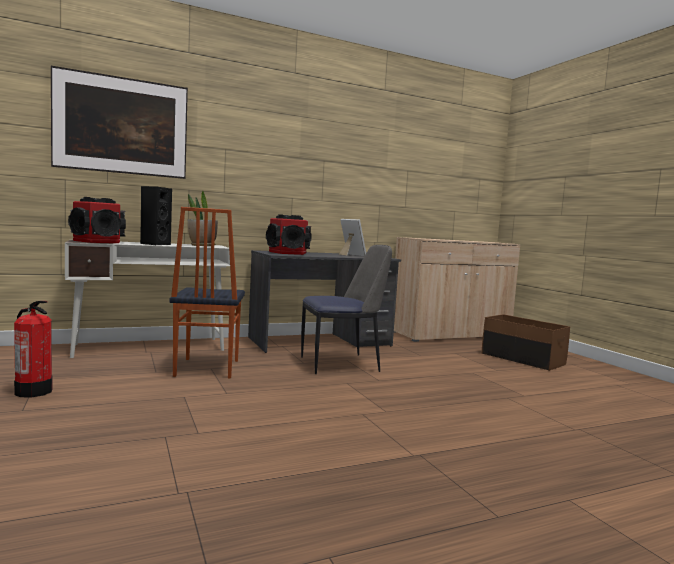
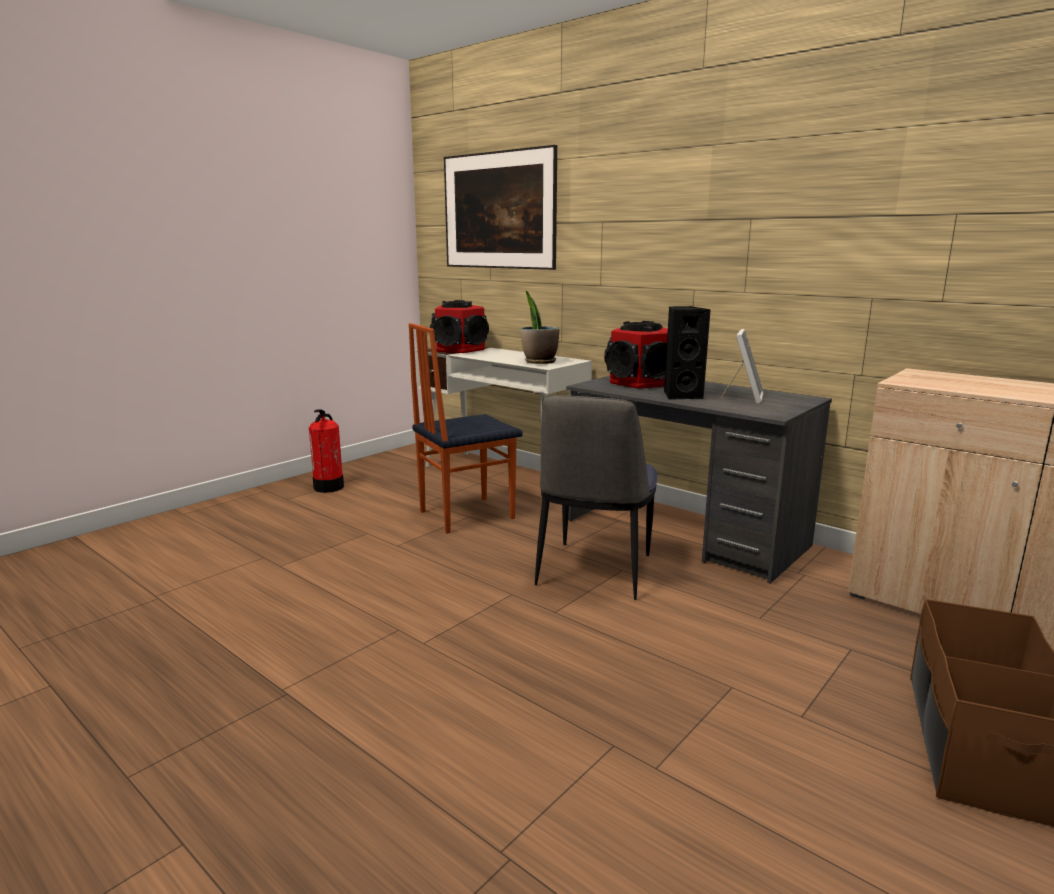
camera: 65 degrees right, 10 degrees up
black speaker [140,186,172,245] -> black speaker moved to [664,306,711,400]
chair [301,245,392,374] -> chair turned 60 degrees clockwise [535,395,658,600]

